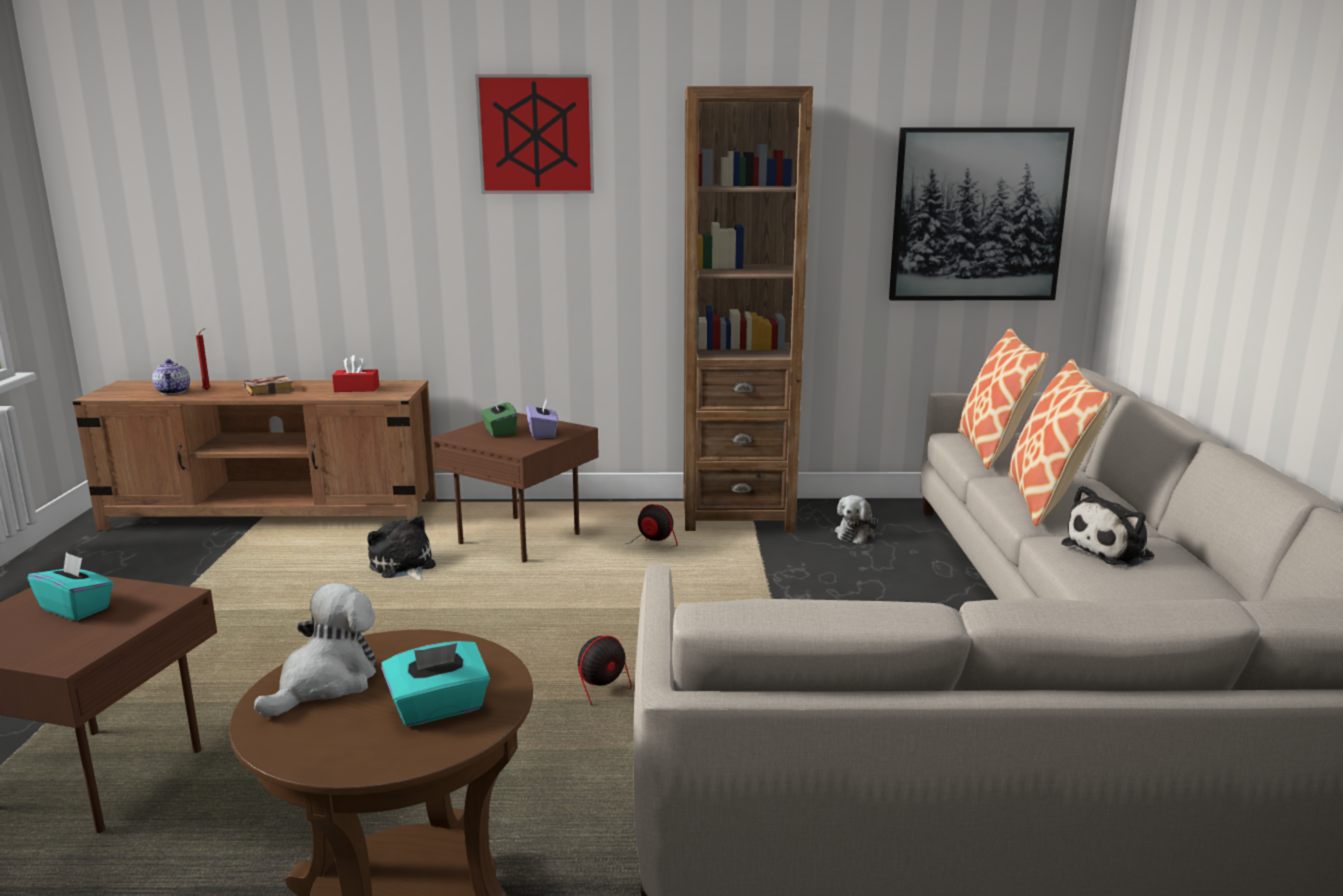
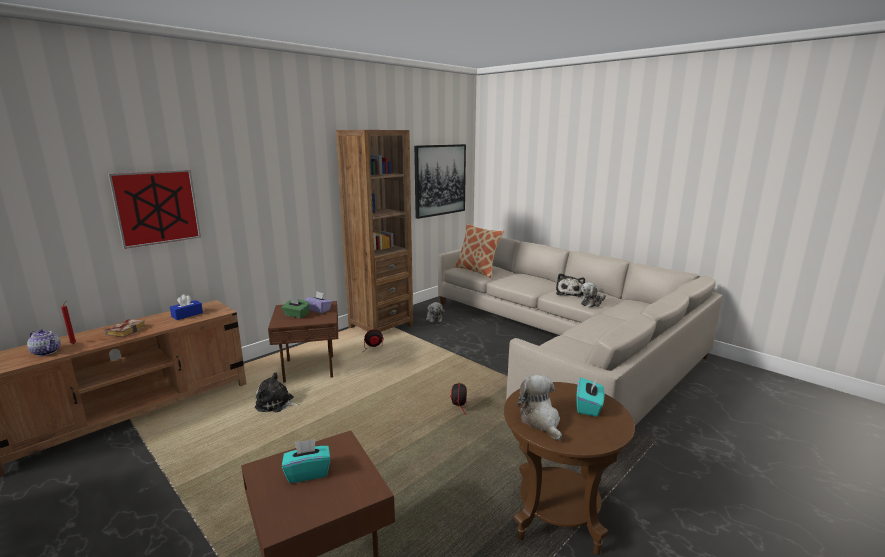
camera: 45 degrees left, 0 degrees up
red tissue box [332,355,379,392] -> blue tissue box [170,294,203,320]
picture [475,74,594,194] -> picture moved to [108,170,201,249]
pillow [1008,359,1112,526] -> none
none -> plush toy [581,282,606,307]

